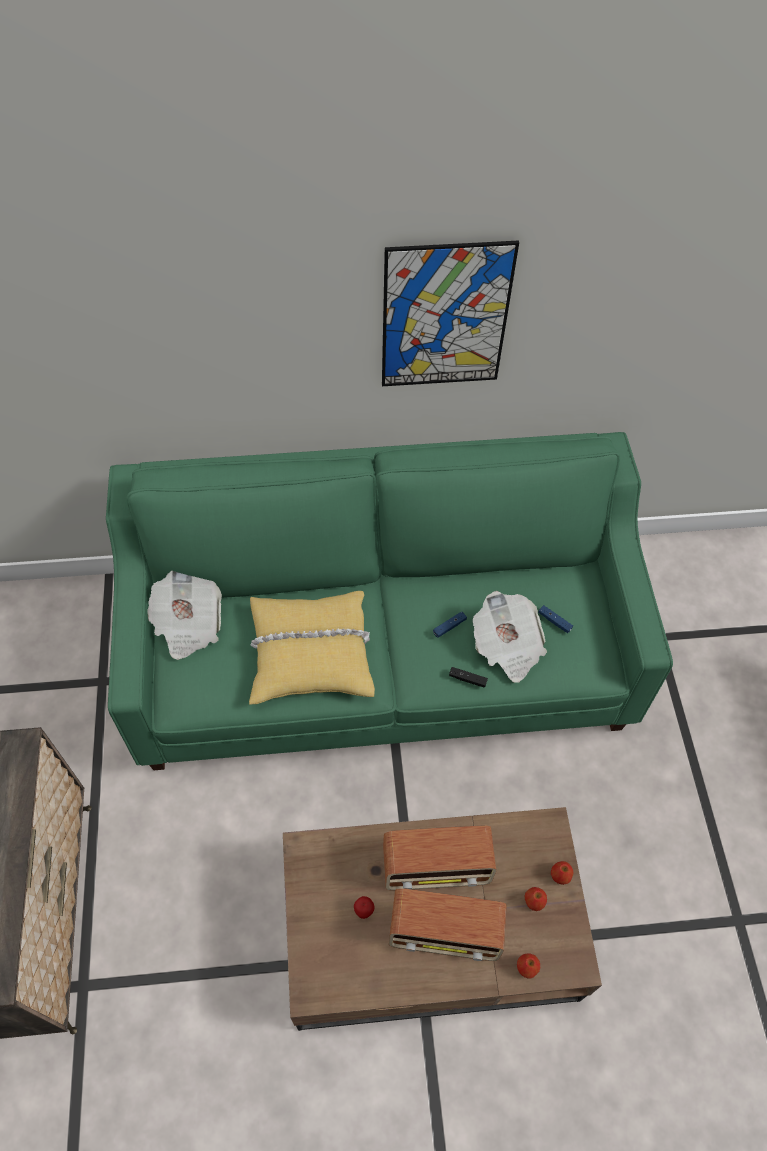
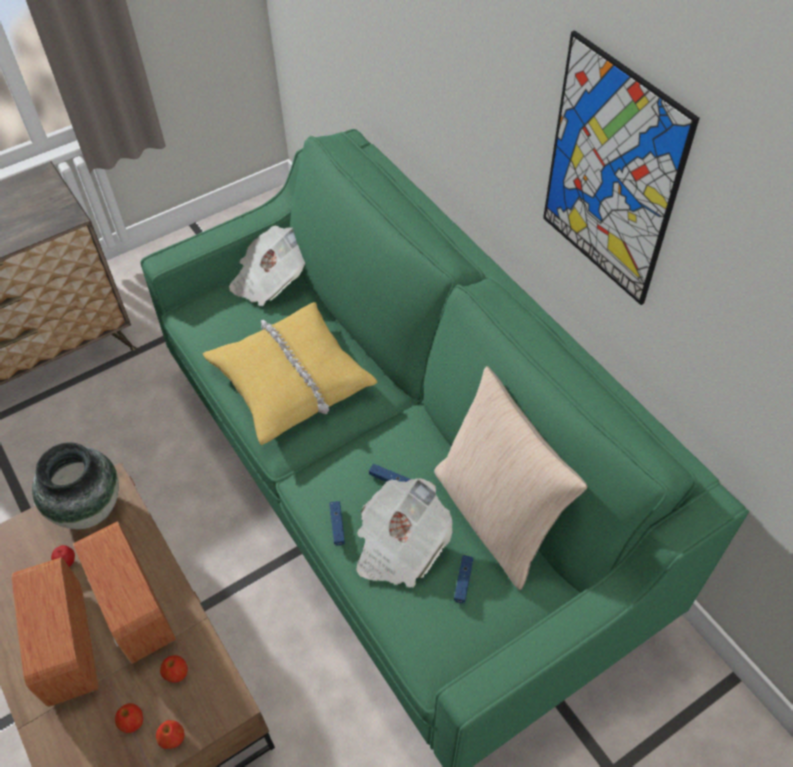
camera: 65 degrees right, 5 degrees down
black game controller [449,667,488,688] -> blue game controller [329,501,345,546]
apple [517,953,540,979] -> apple moved to [160,655,188,683]
none -> vase [32,442,119,529]
none -> beige pillow [434,366,588,590]

